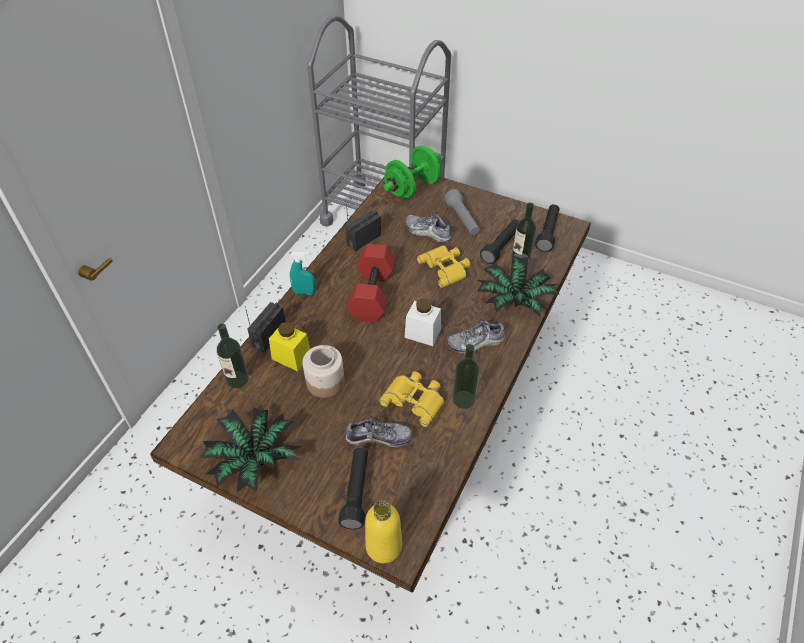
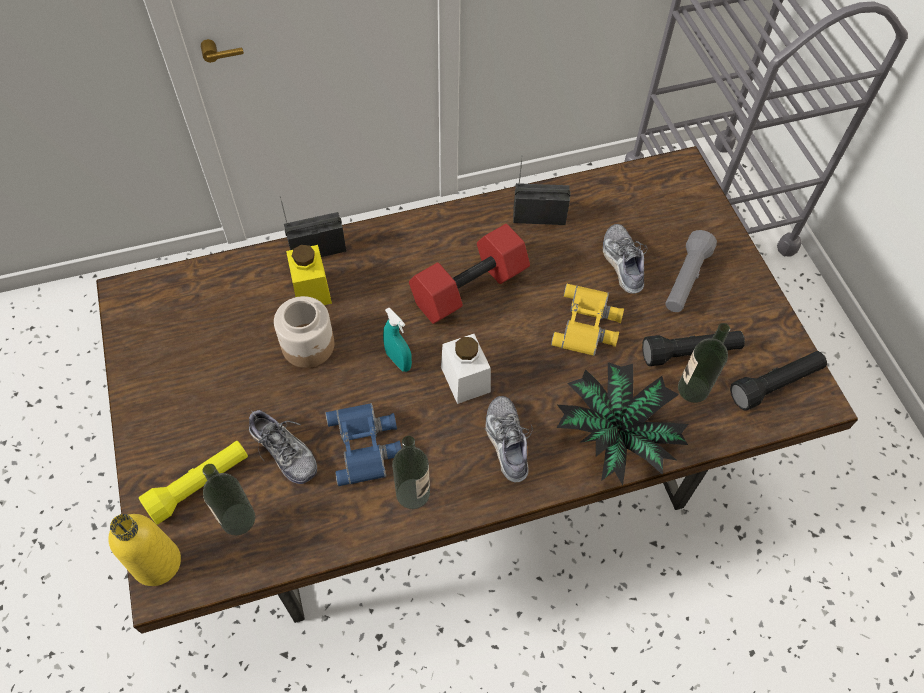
camera: 45 degrees right, 10 degrees up
potted plant [200,407,303,493] -> none
bottle [217,323,249,388] -> bottle moved to [202,464,255,535]
turquoise spray bottle [290,252,316,295] -> turquoise spray bottle moved to [383,308,412,372]
black flashlight [338,447,368,529] -> yellow flashlight [139,441,248,525]
yellow binoculars [379,371,445,427] -> blue binoculars [325,403,402,486]
green dumbbell [384,146,442,199] -> none
shoe [447,318,505,354] -> shoe turned 45 degrees clockwise [484,396,533,483]

